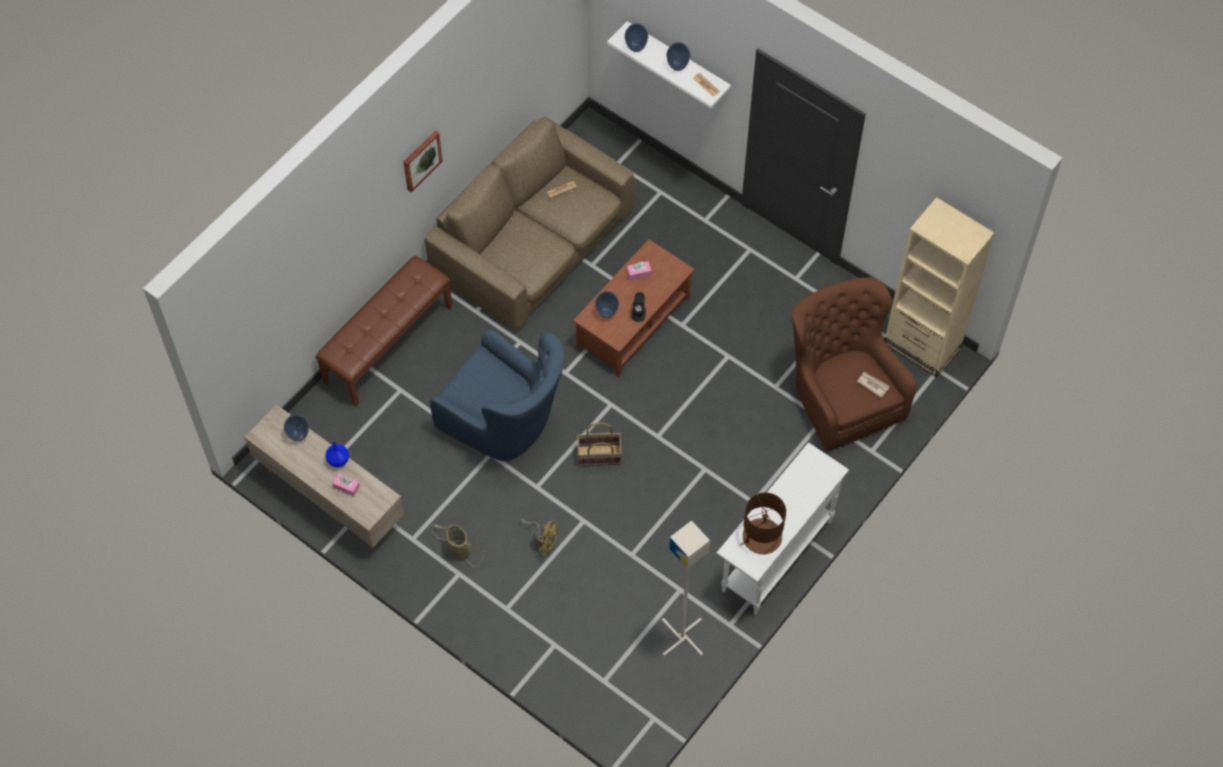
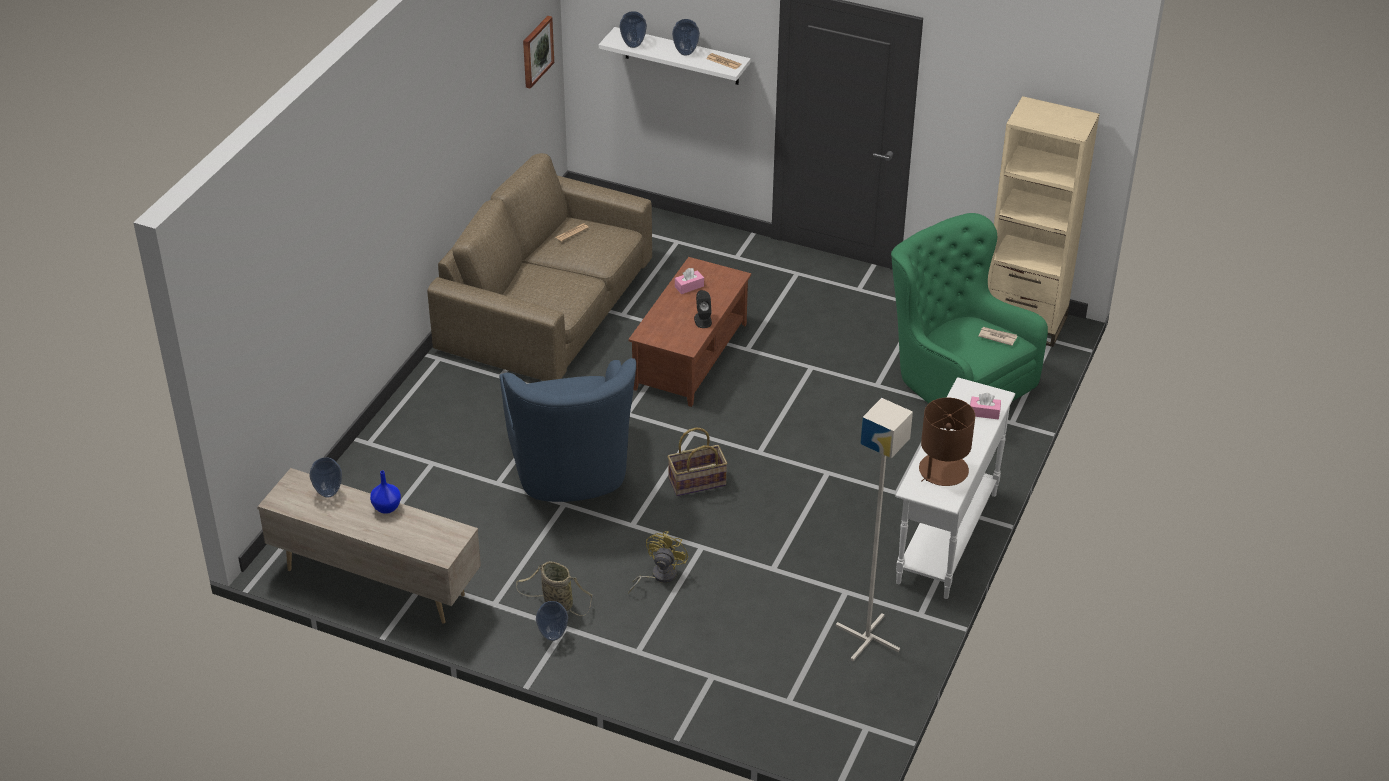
camera: 15 degrees left, 20 degrees down
brown bench [315,256,452,406] -> none
pink tissue box [332,473,360,496] -> pink tissue box moved to [970,393,1001,419]
picture [403,130,443,192] -> picture moved to [523,16,554,89]
blue armchair [430,330,565,461] -> blue armchair turned 60 degrees clockwise [499,358,636,502]
yellow fan [521,519,558,556] -> yellow fan turned 75 degrees counterclockwise [628,531,688,594]
vase [595,291,619,318] -> vase moved to [536,601,568,641]
brown armchair [792,277,916,451] -> green armchair [891,213,1048,404]

